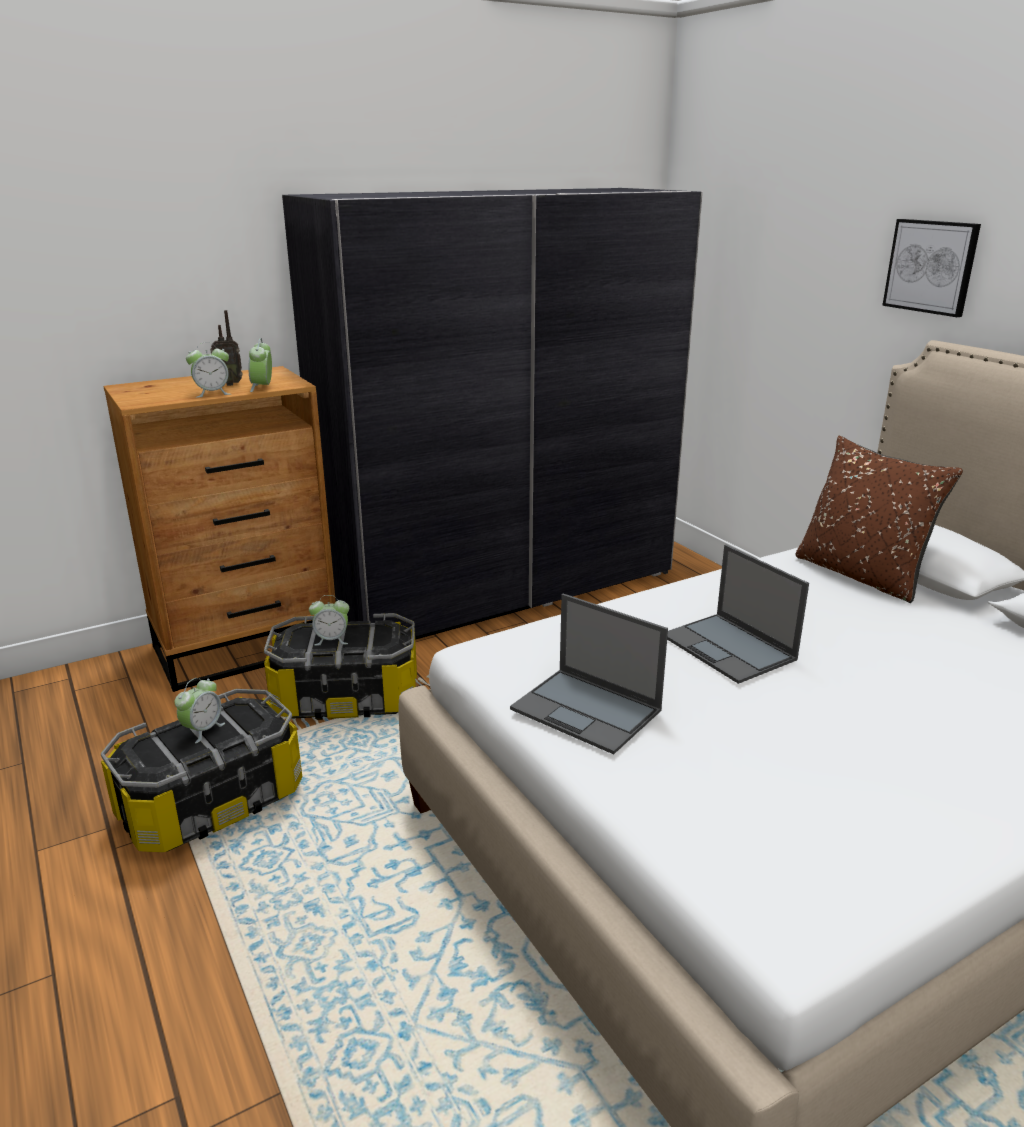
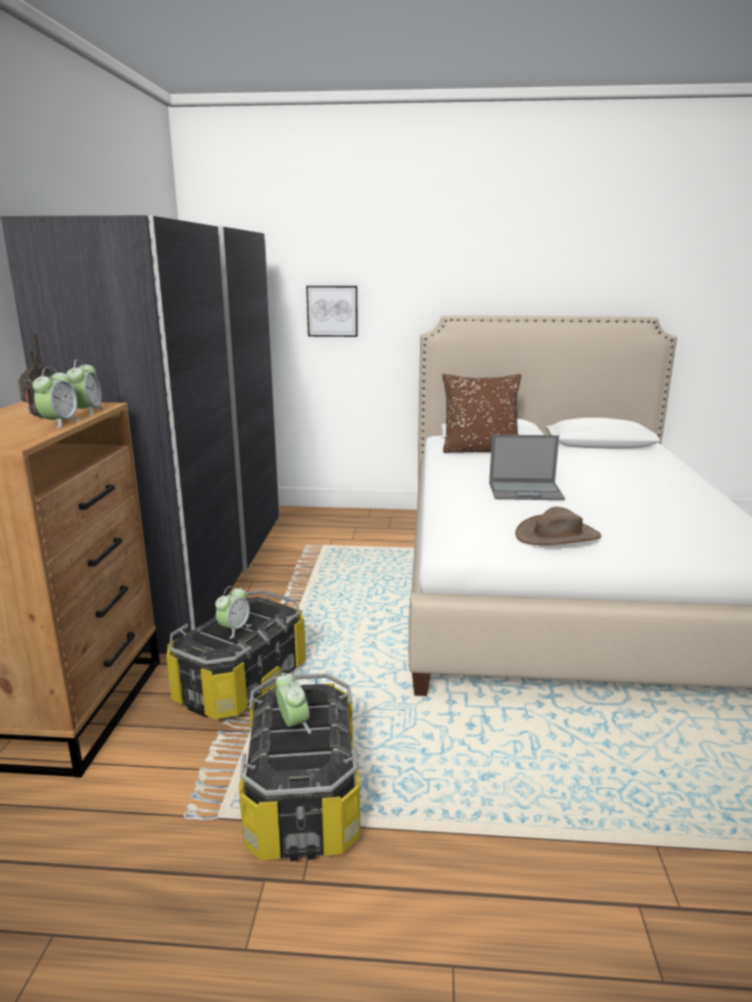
camera: 55 degrees left, 5 degrees down
alarm clock [248,338,272,392] -> alarm clock turned 120 degrees counterclockwise [66,359,105,416]
laptop [510,594,668,754] -> brown hat [515,506,601,545]
picture [882,219,981,317] -> picture moved to [306,286,358,337]

